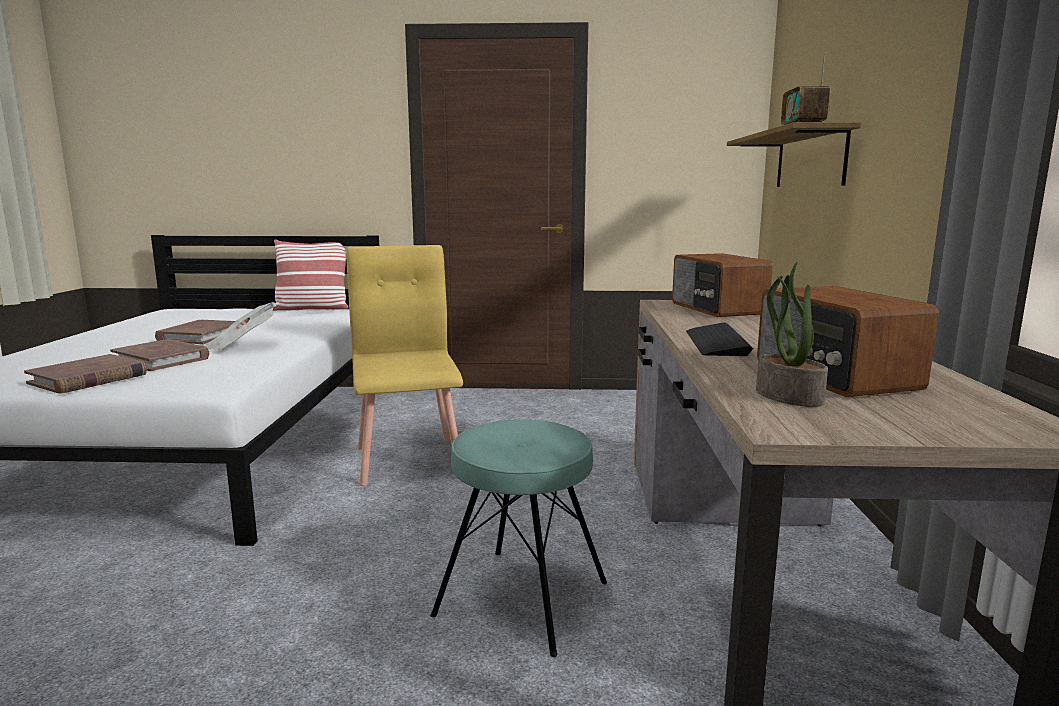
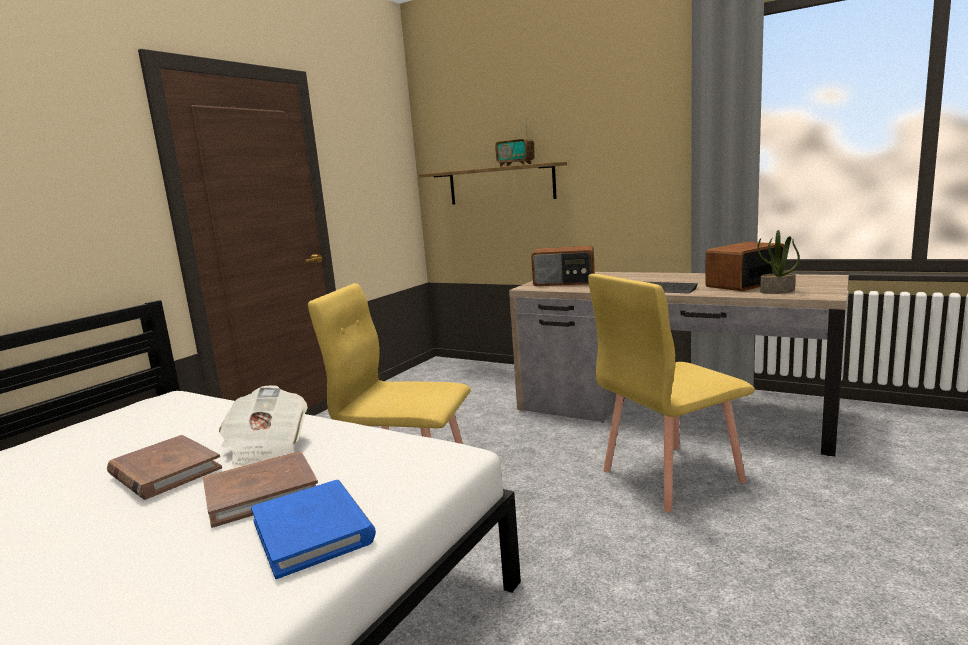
camera: 60 degrees left, 0 degrees up
brown book [24,354,147,393] -> blue book [251,480,376,579]
pillow [273,239,349,311] -> none
turquoise stool [430,419,607,657] -> yellow chair [588,274,755,512]
radio [757,286,939,397] -> radio turned 135 degrees clockwise [705,242,784,291]

